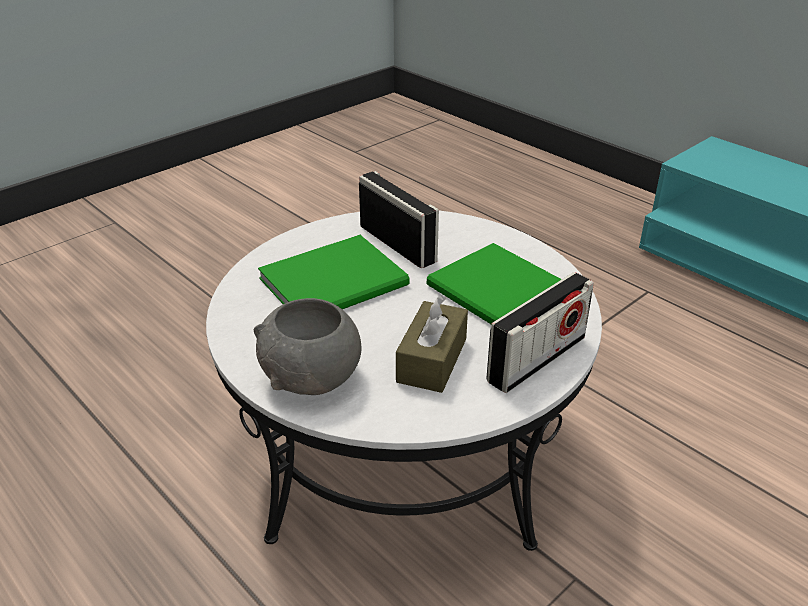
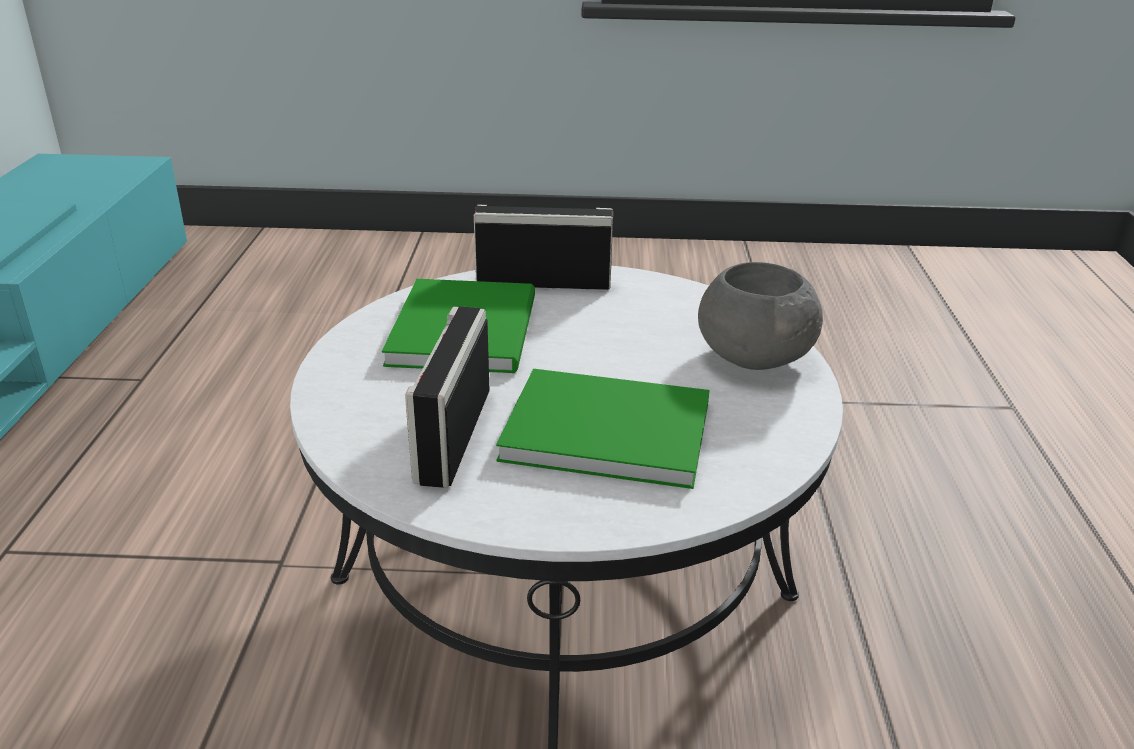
camera: 135 degrees left, 5 degrees down
brown tissue box [396,294,468,393] -> none

